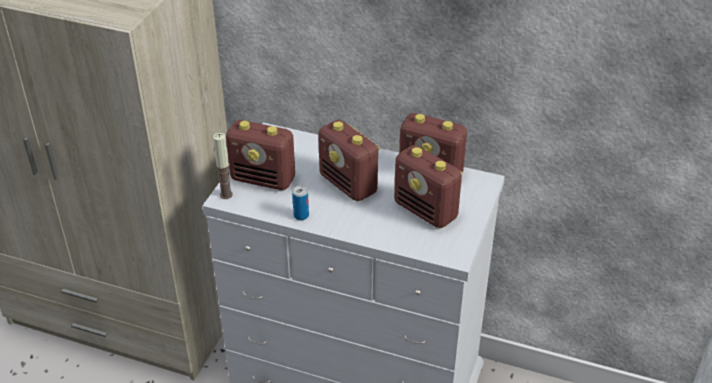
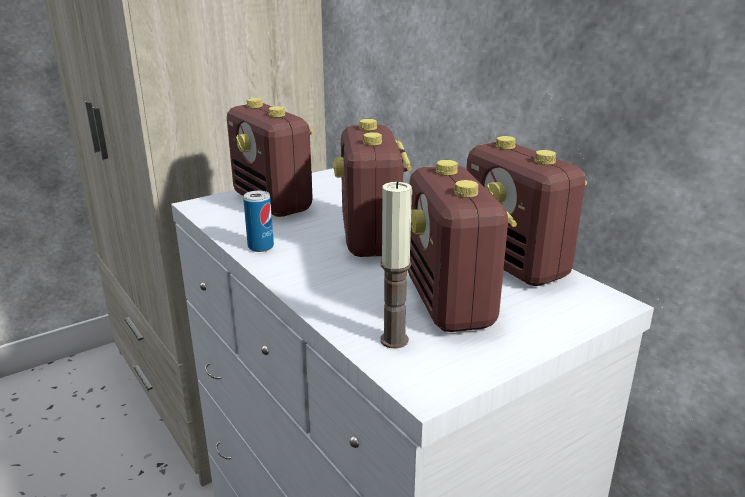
camera: 35 degrees right, 15 degrees down
candle [213,133,233,199] -> candle moved to [380,181,412,349]

